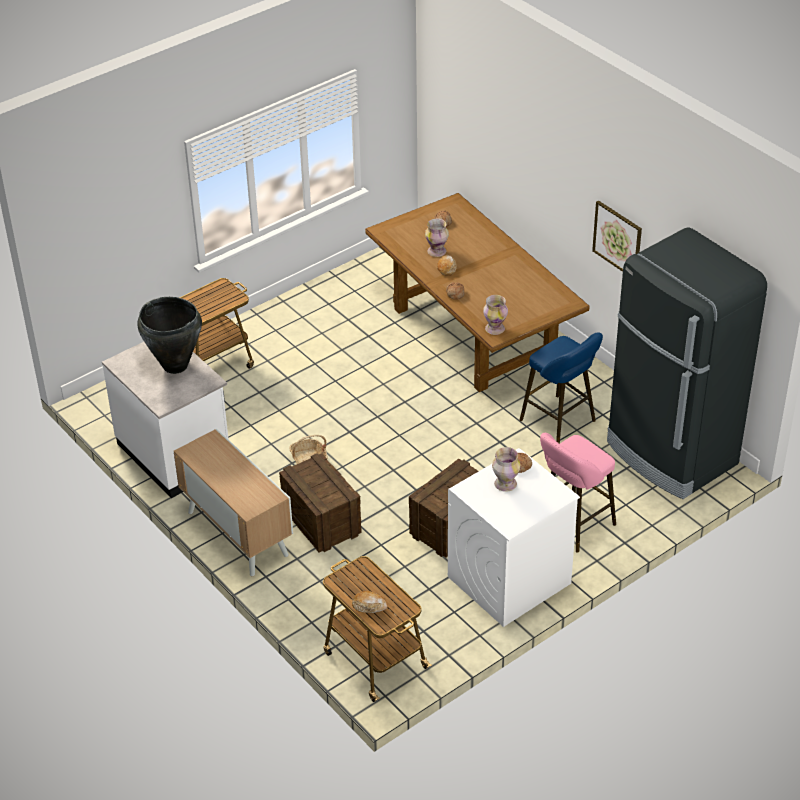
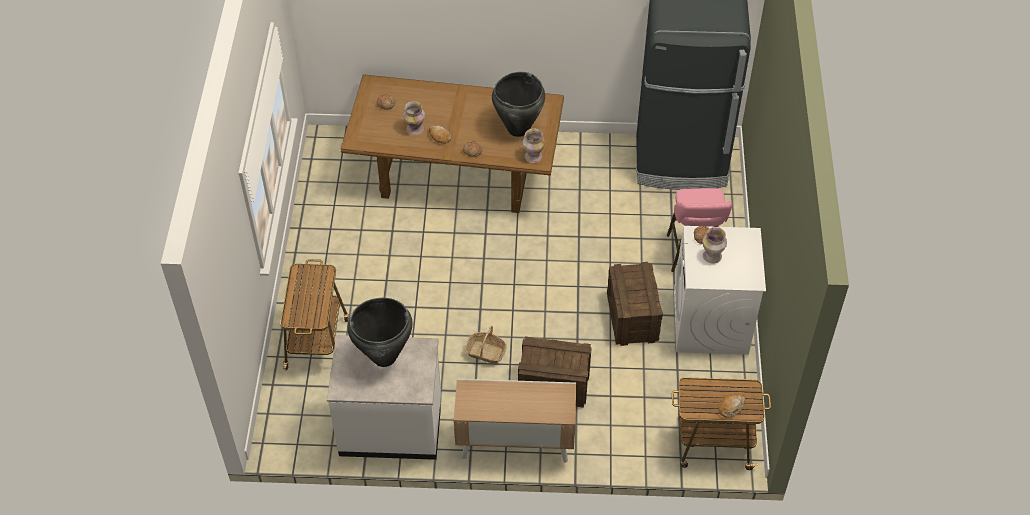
camera: 50 degrees left, 10 degrees up
blue stool [520,332,603,444] -> none
picture [592,201,642,272] -> none
none -> black vase [492,72,545,137]

